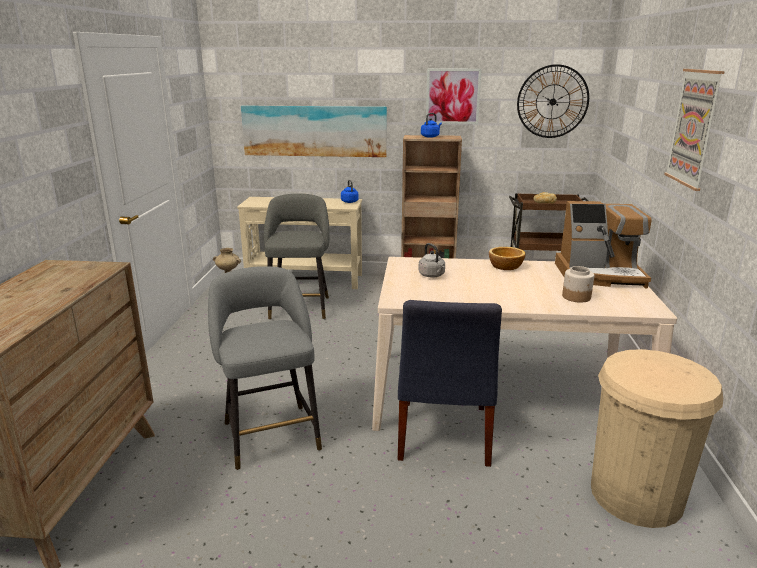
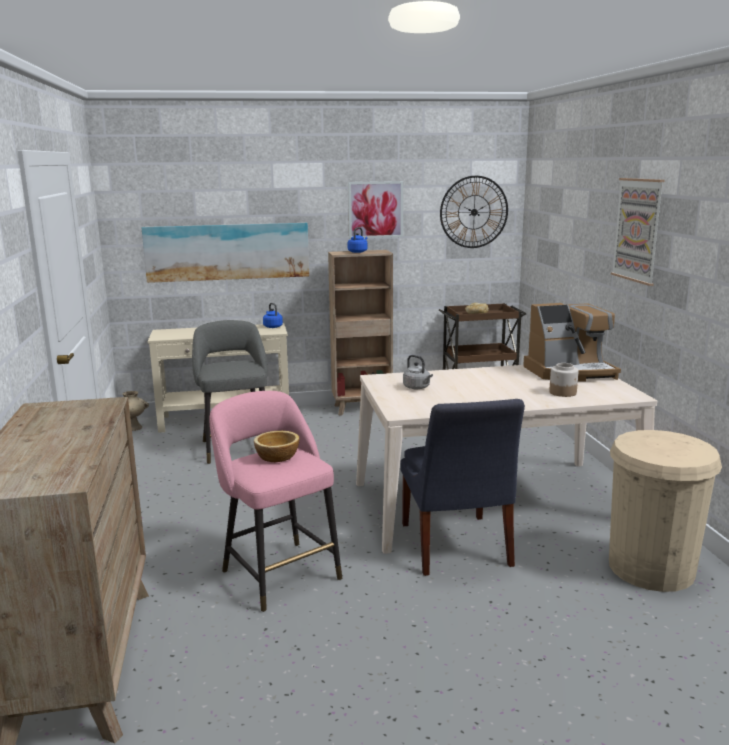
camera: 15 degrees left, 5 degrees down
grey stool [208,266,322,470] -> pink stool [209,391,342,612]
bowl [489,247,526,270] -> bowl moved to [254,431,299,462]

